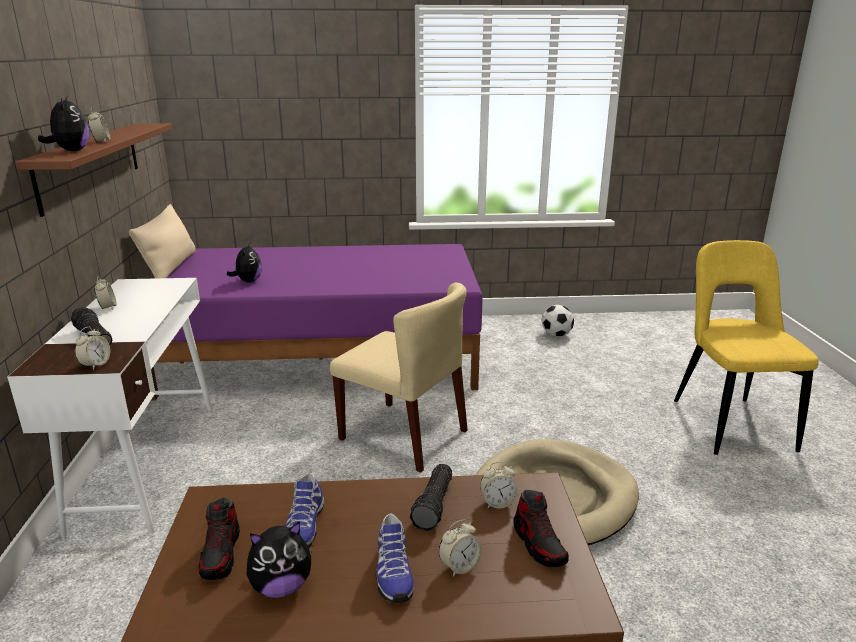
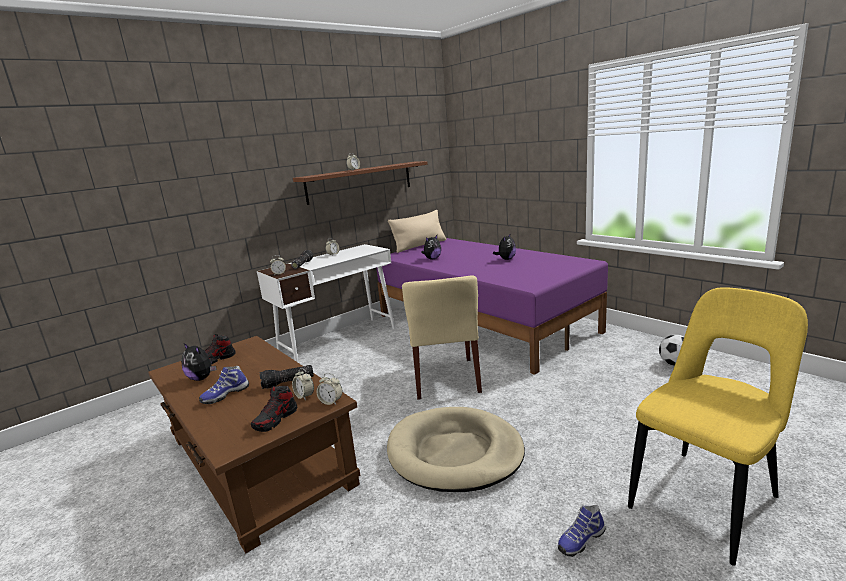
camera: 55 degrees right, 5 degrees down
plush toy [38,96,89,151] -> plush toy moved to [493,233,516,260]
shoe [285,473,324,548] -> shoe moved to [558,505,605,557]
alarm clock [439,519,482,577] -> alarm clock moved to [316,373,342,405]

